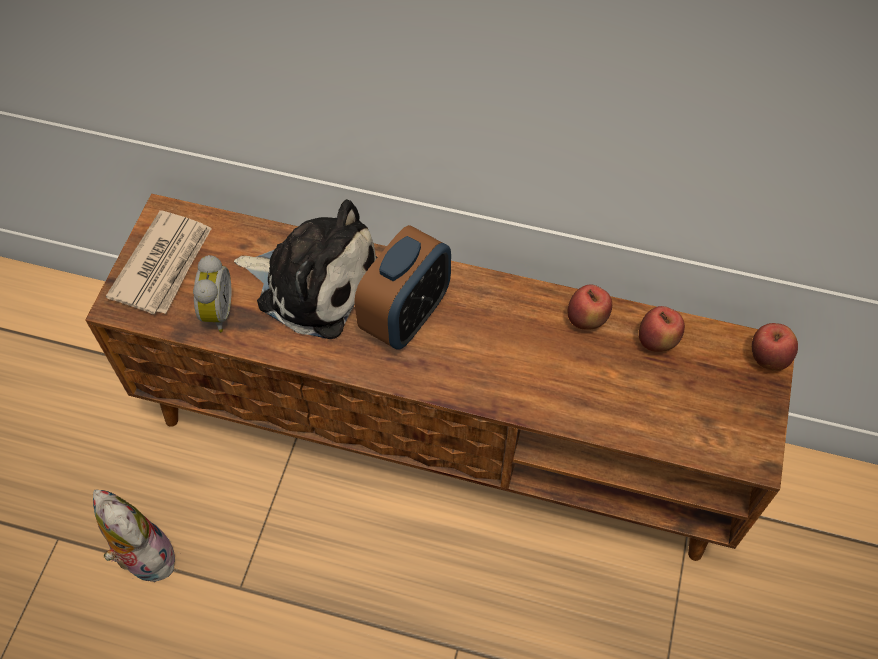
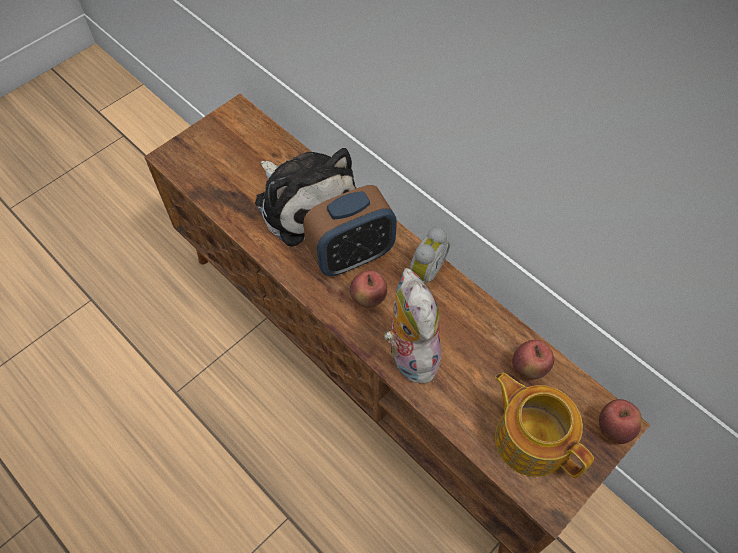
camera: 30 degrees right, 0 degrees up
plush toy [93,489,175,582] -> plush toy moved to [384,268,442,384]
newspaper [106,210,212,314] -> none
alarm clock [193,255,232,332] -> alarm clock moved to [410,227,450,284]
apple [568,284,612,330] -> apple moved to [350,270,387,308]
none -> teapot [495,373,594,478]

